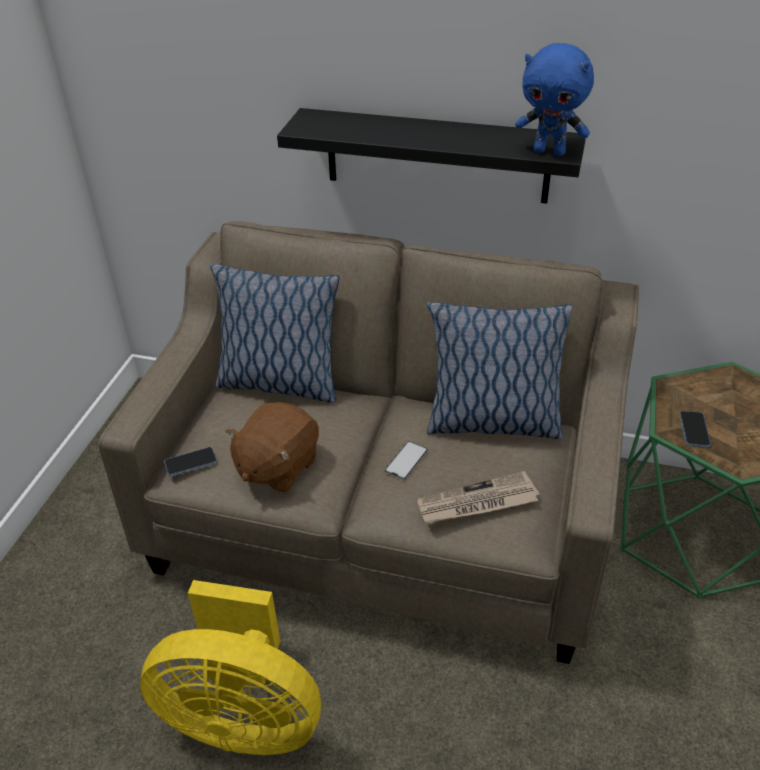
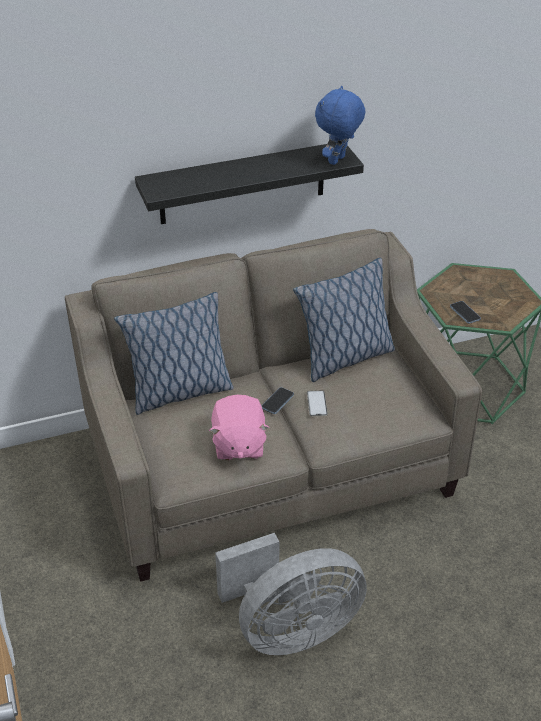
camera: 35 degrees left, 0 degrees up
yellow fan [140,580,321,755] -> grey fan [215,533,367,655]
phone [164,447,217,476] -> phone moved to [262,387,294,414]
brown plush toy [226,402,319,493] -> pink plush toy [209,395,269,460]
newspaper [417,471,539,525] -> none
blue plush toy [515,43,594,156] -> blue plush toy turned 135 degrees clockwise [315,86,365,165]

